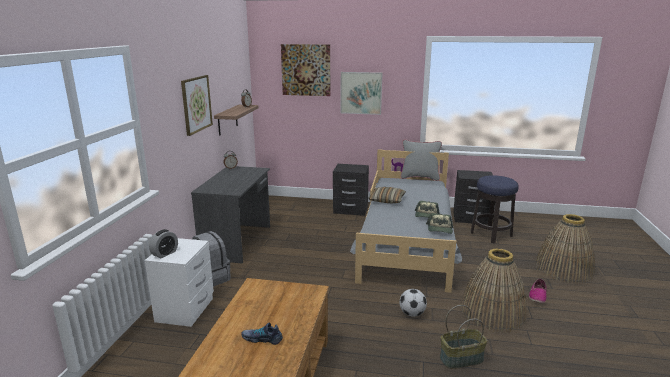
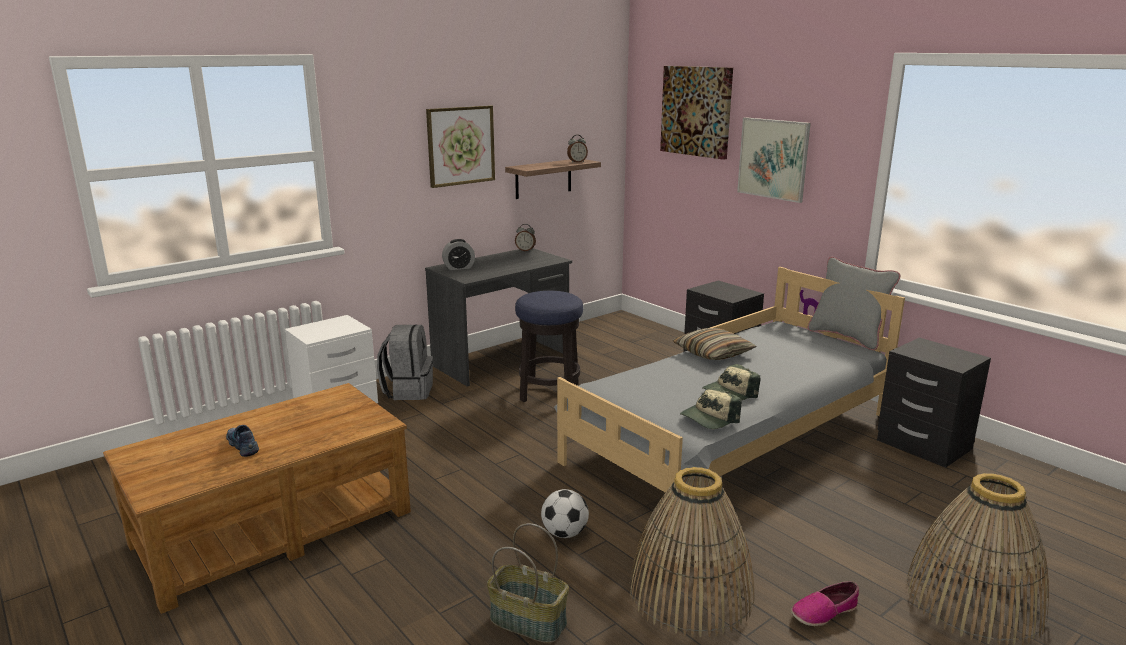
camera: 40 degrees right, 0 degrees up
alarm clock [149,229,178,258] -> alarm clock moved to [442,239,475,270]
stool [471,175,519,243] -> stool moved to [515,291,583,402]

